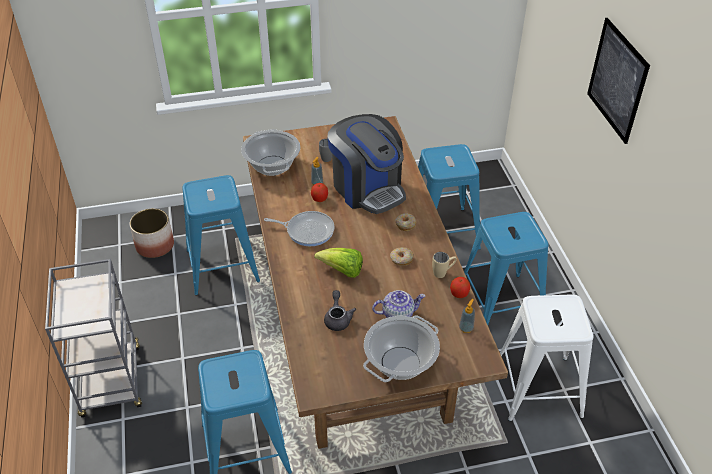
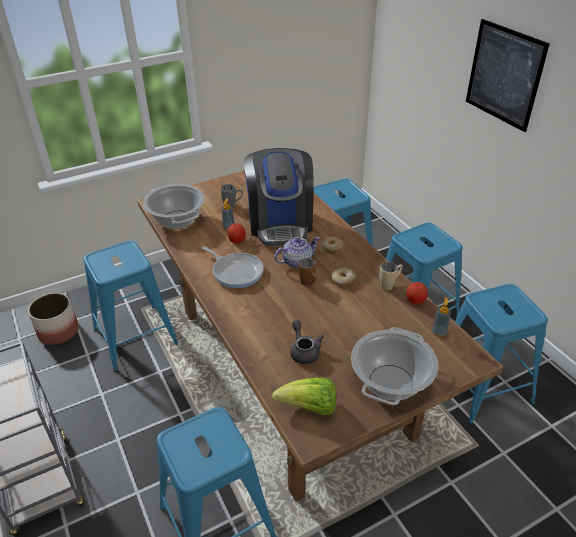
camera: 15 degrees left, 5 degrees down
frying pan [264,211,335,246] -> frying pan turned 45 degrees clockwise [202,246,264,288]
lettuce [314,248,363,278] -> lettuce moved to [272,377,336,415]
coffee machine [328,114,406,214] -> coffee machine turned 45 degrees clockwise [243,148,314,246]
teapot [372,290,425,318] -> teapot moved to [274,237,320,268]
white stool [500,294,593,421] -> blue stool [455,284,548,424]
none -> brown mug [298,258,316,286]

